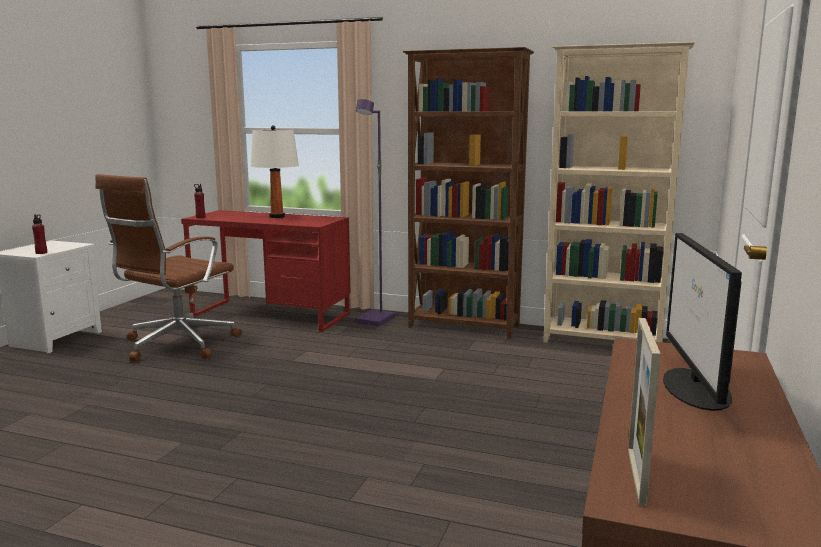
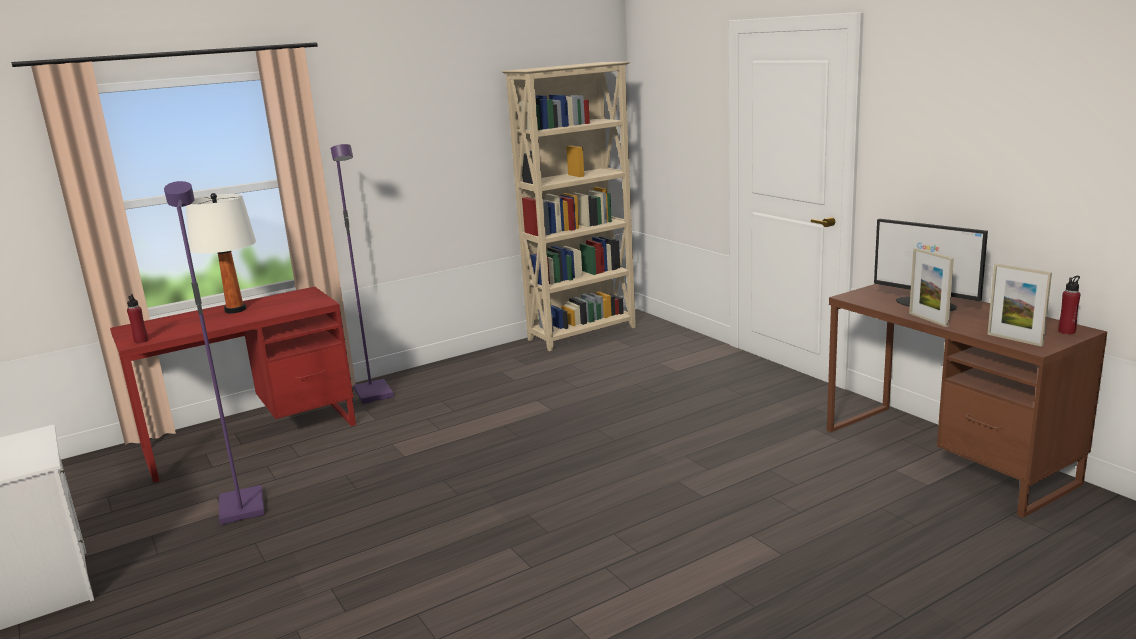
camera: 50 degrees left, 5 degrees up
red bottle [32,214,47,254] -> red bottle moved to [1058,276,1080,334]
brown office chair [95,174,242,361] -> purple floor lamp [164,181,265,525]
brown bookcase [403,47,534,339] -> none
none -> picture frame [909,248,954,327]

